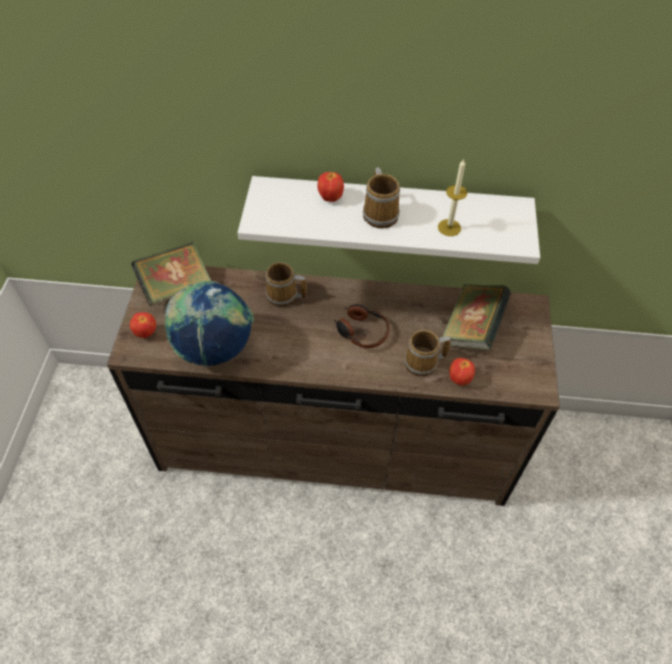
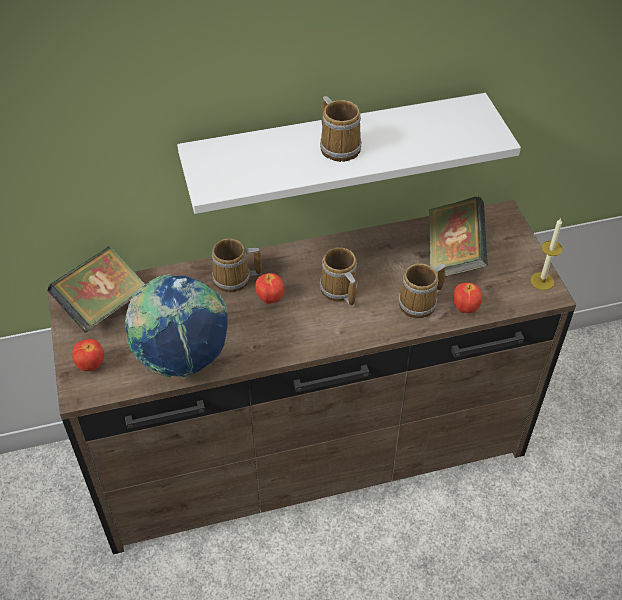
camera: 20 degrees left, 5 degrees down
apple [317,172,344,202] -> apple moved to [255,273,284,304]
headphones [334,304,390,348] -> mug [320,247,358,306]
candle [438,159,467,236] -> candle moved to [530,218,563,290]

